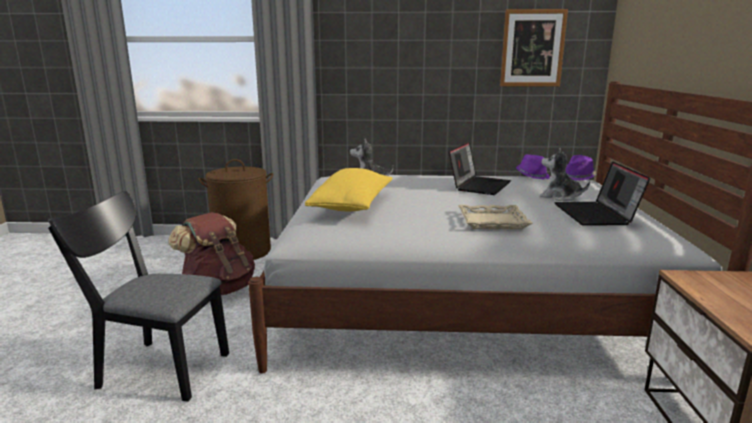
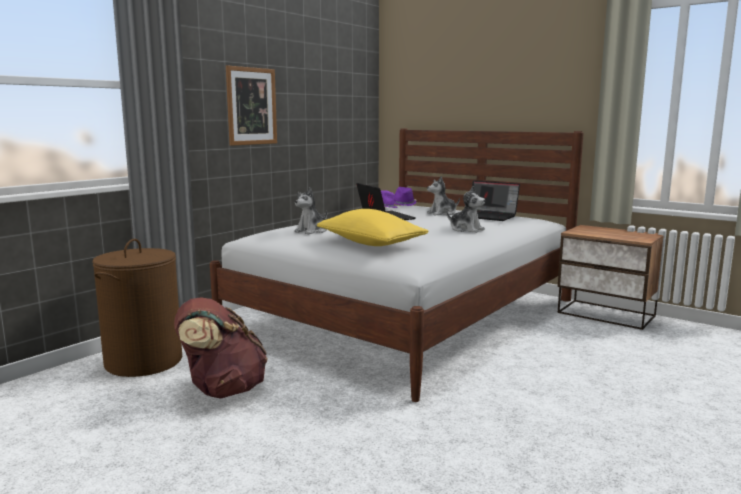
camera: 55 degrees left, 5 degrees down
black chair [48,191,229,402] -> none
beige tray [458,205,533,229] -> plush toy [446,186,485,233]
picture [500,9,568,87] -> picture moved to [226,65,277,146]

